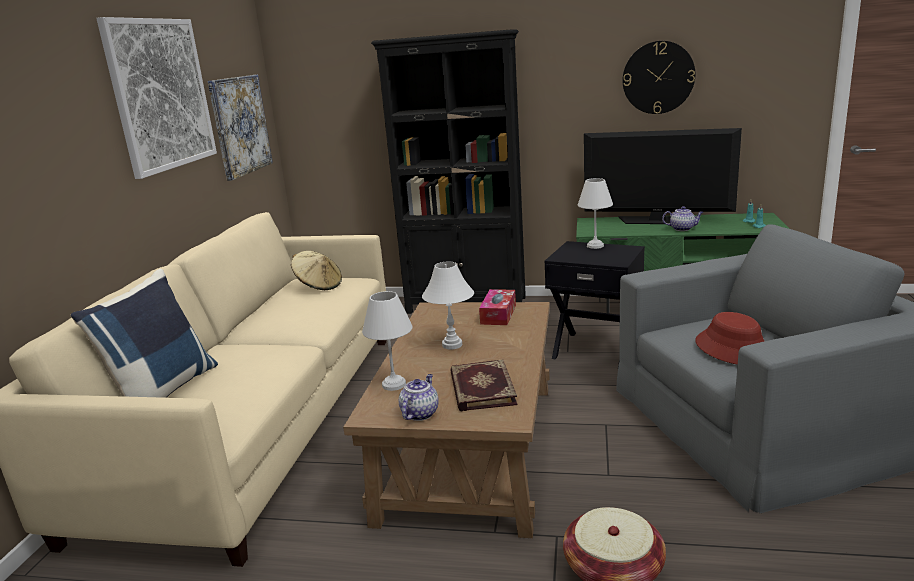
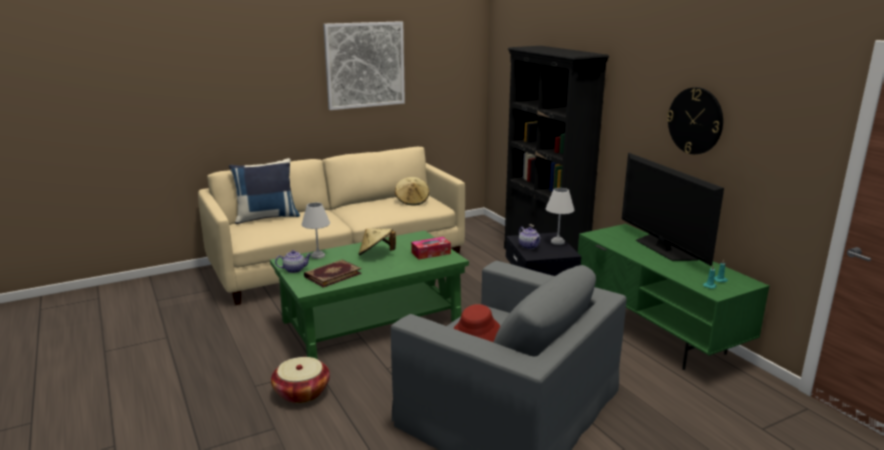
camera: 50 degrees right, 0 degrees up
picture [208,75,273,181] -> none
brown coffee table [343,302,550,538] -> green coffee table [270,231,469,359]
white table lamp [422,261,474,350] -> beige hat [358,228,396,256]
teapot [662,206,703,231] -> teapot moved to [519,227,541,249]

